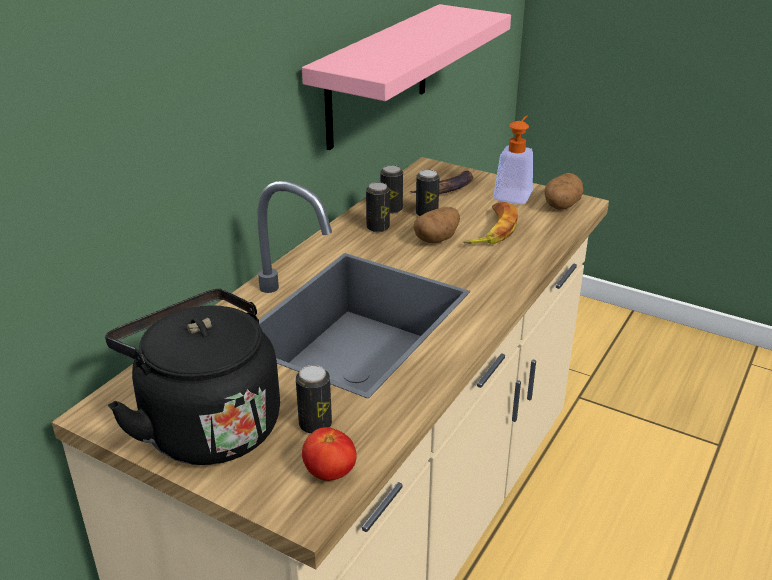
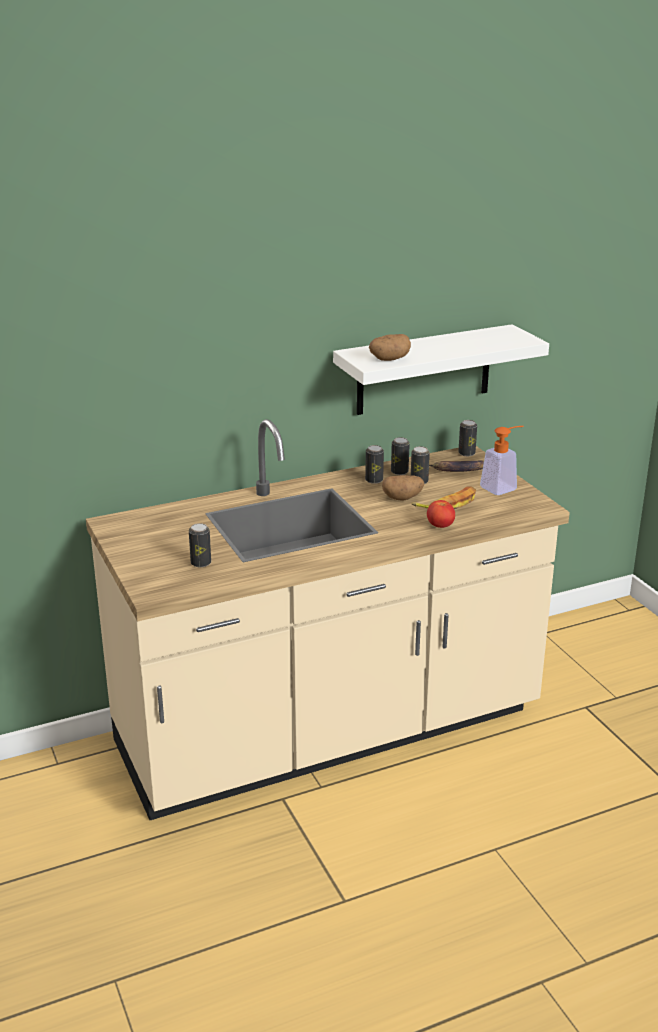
camera: 35 degrees right, 5 degrees down
black kettle [105,289,280,465] -> none
pink shelf [302,4,511,150] -> white shelf [333,324,549,415]
tomato [302,427,357,481] -> tomato moved to [427,500,455,528]
potato [544,173,583,210] -> potato moved to [369,334,411,361]
none -> can [458,420,477,456]

